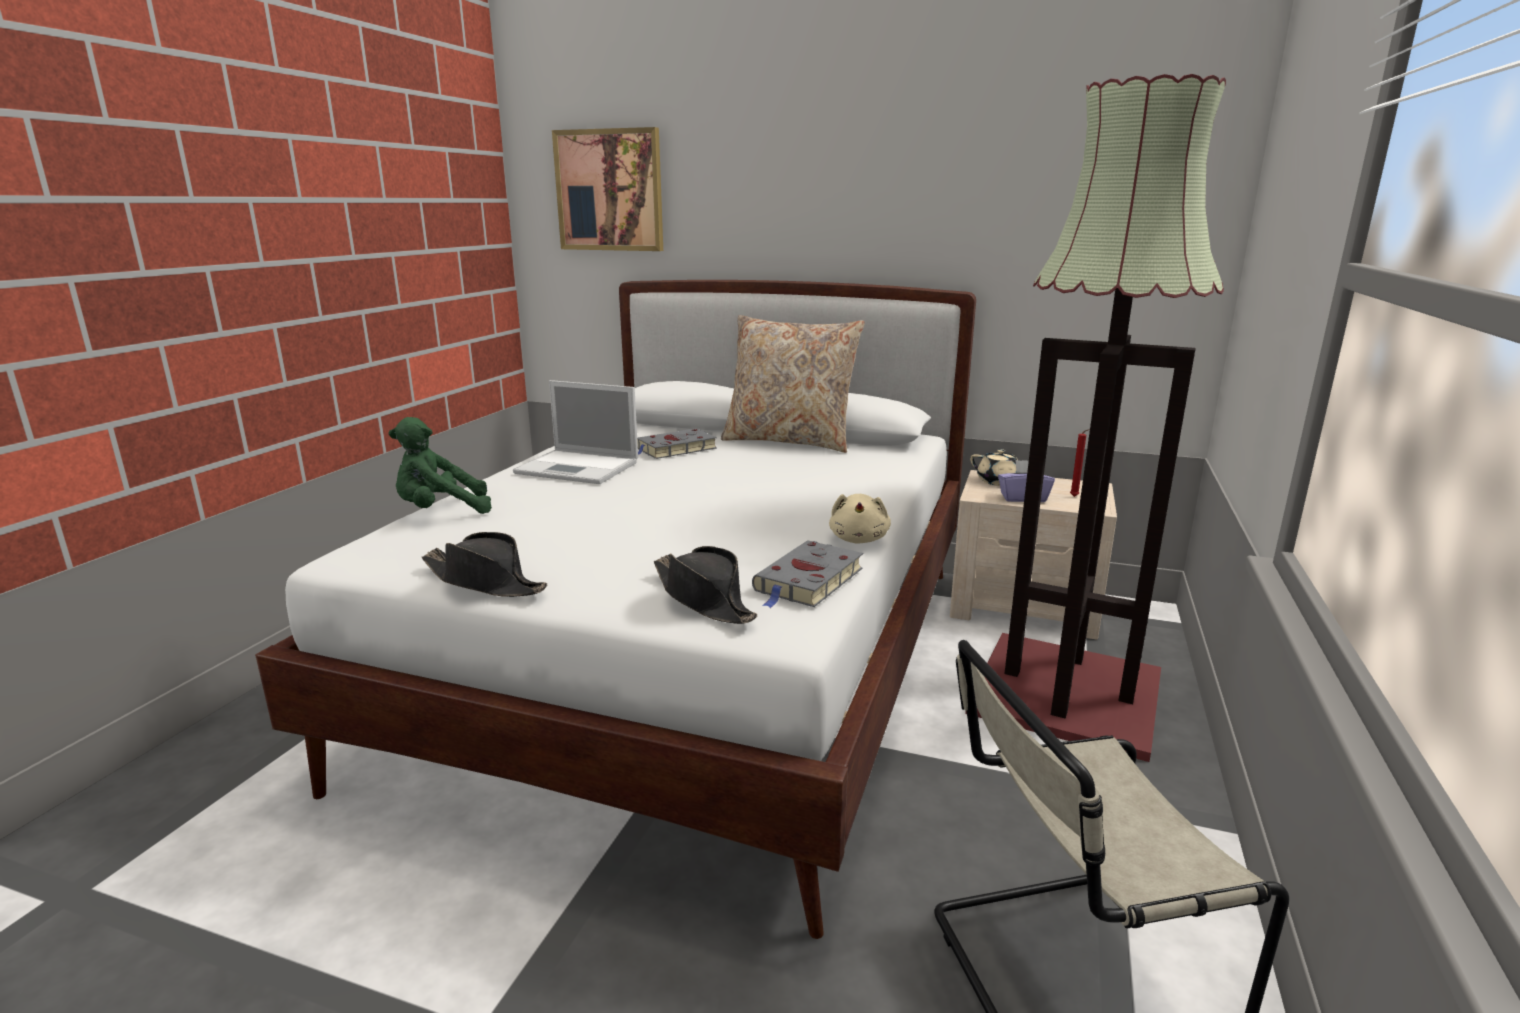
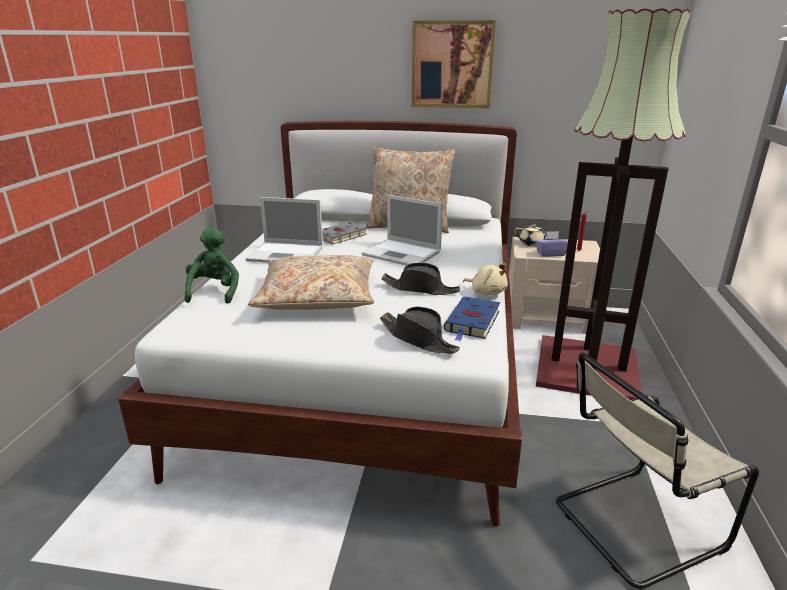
camera: 10 degrees left, 5 degrees up
green plush toy [388,417,492,514] -> green plush toy turned 120 degrees clockwise [185,227,239,304]
black hat [421,532,547,597] -> black hat moved to [381,263,460,295]
picture [552,127,663,251] -> picture moved to [412,20,496,108]
grey book [752,540,863,608] -> blue book [444,297,500,341]
beige plush toy [829,494,891,543] -> beige plush toy turned 45 degrees counterclockwise [463,263,508,295]
none -> beige pillow [248,255,374,310]
none -> laptop [362,195,443,266]

